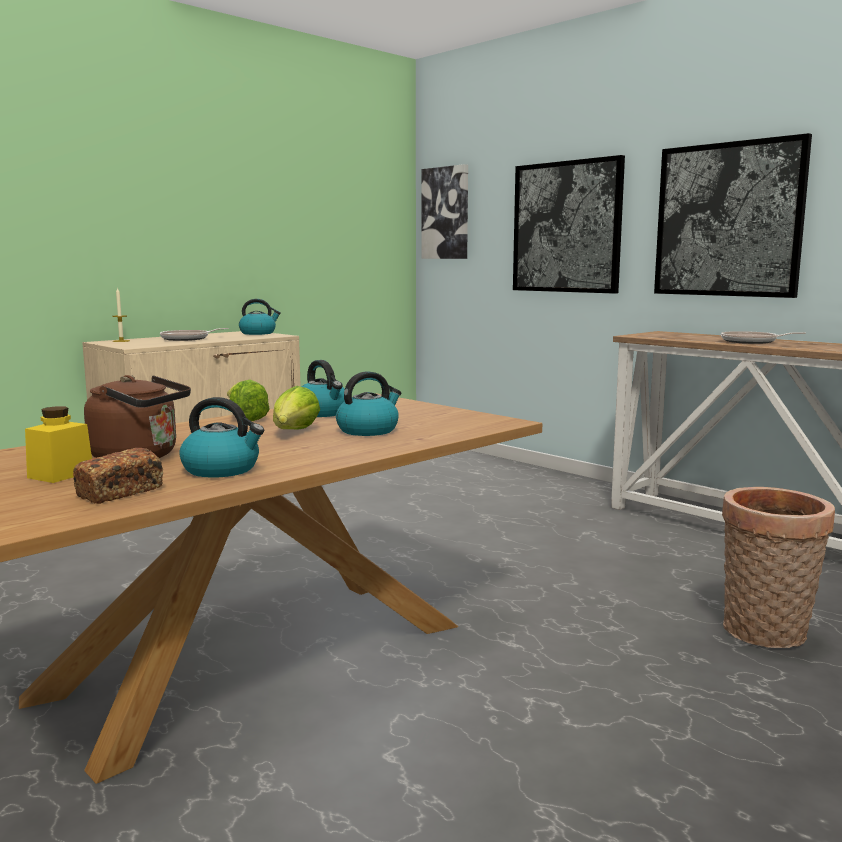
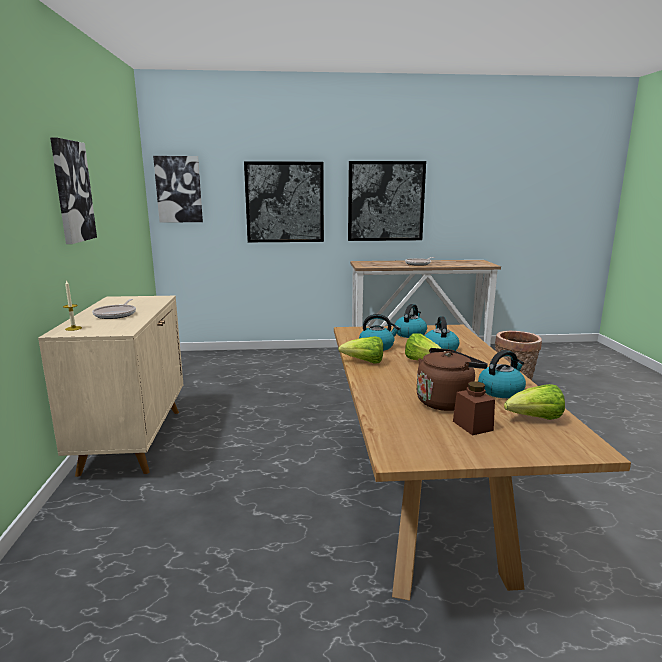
camera: 50 degrees left, 5 degrees up
yellow jar [25,406,92,483] -> brown jar [453,381,495,436]
bread [73,448,163,504] -> lettuce [504,384,565,420]
kettle [239,299,281,335] -> kettle moved to [395,304,427,338]
none -> picture [50,137,97,244]

